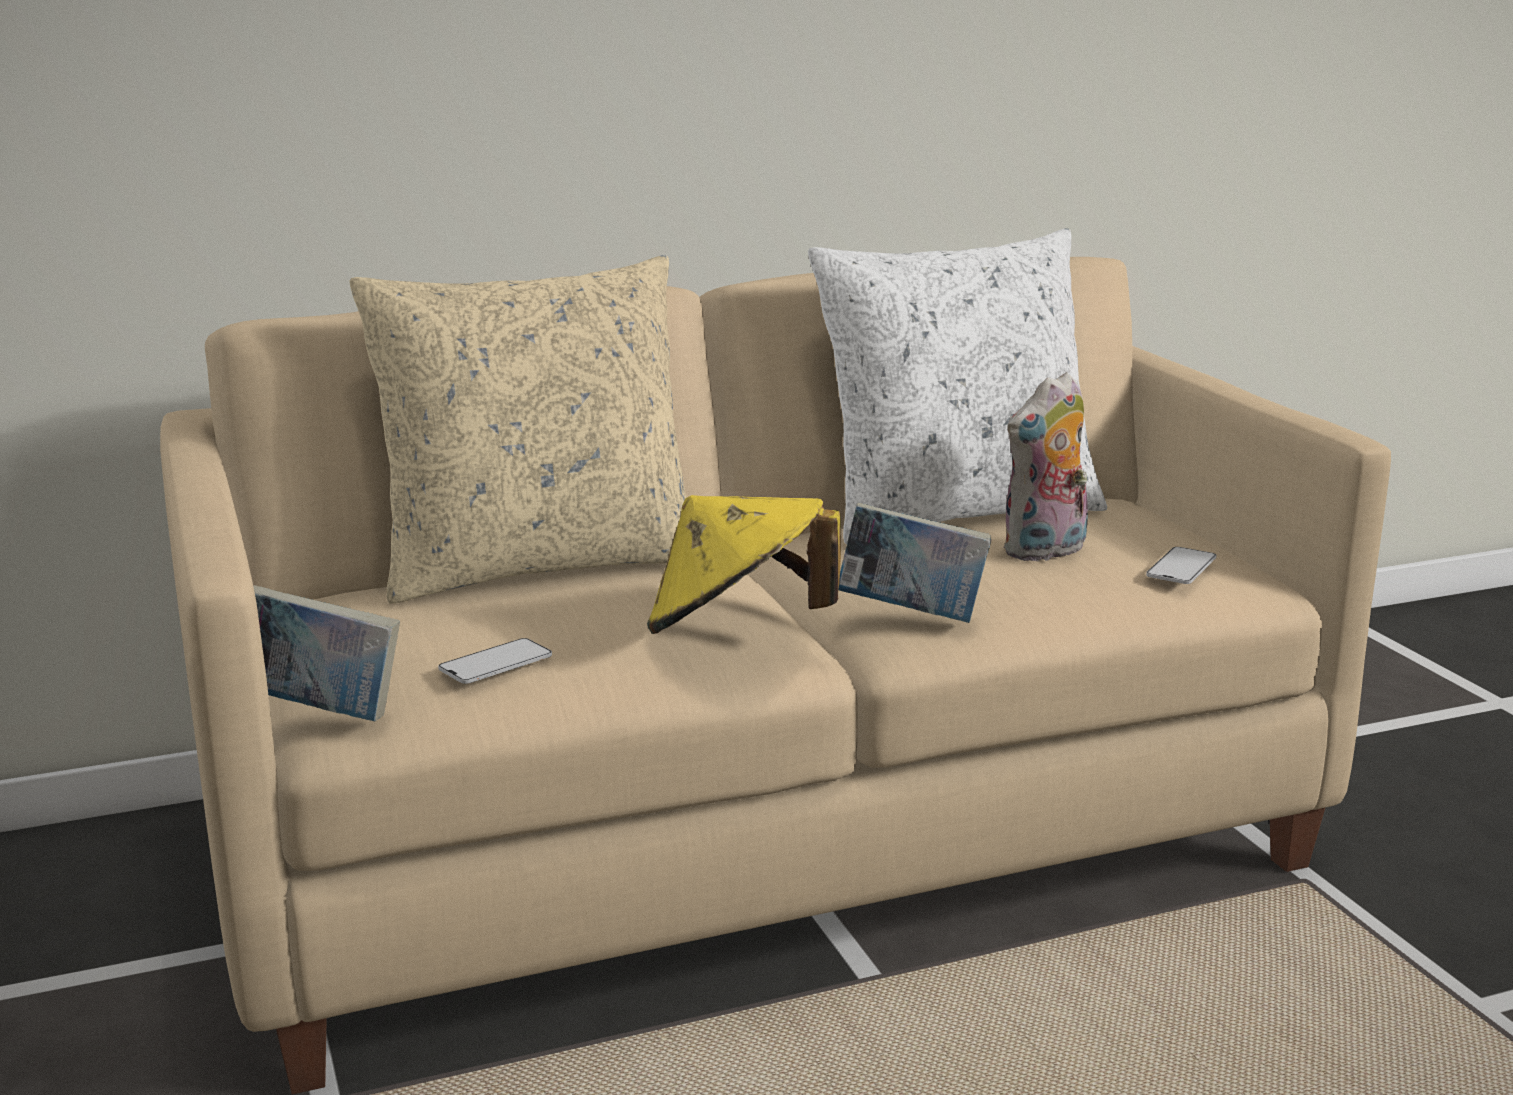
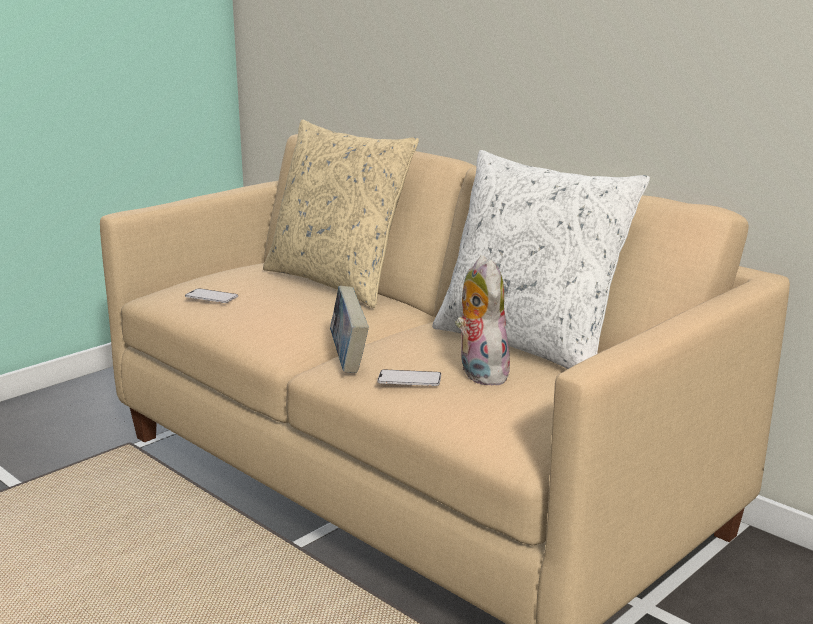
camera: 65 degrees right, 0 degrees up
book [253,585,400,721] -> none
yellow hat [647,495,841,634] -> none
plush toy [1003,372,1088,561] -> plush toy turned 45 degrees clockwise [455,255,510,386]
phone [1146,547,1216,584] -> phone moved to [377,370,441,386]

